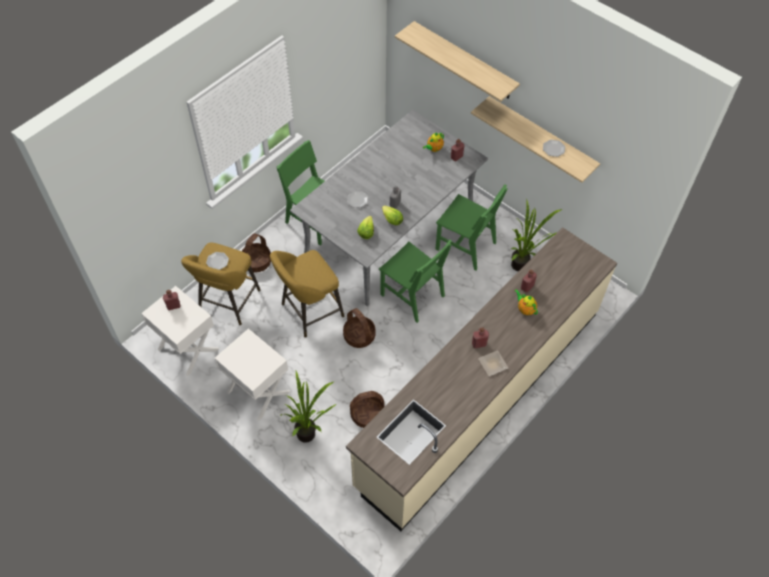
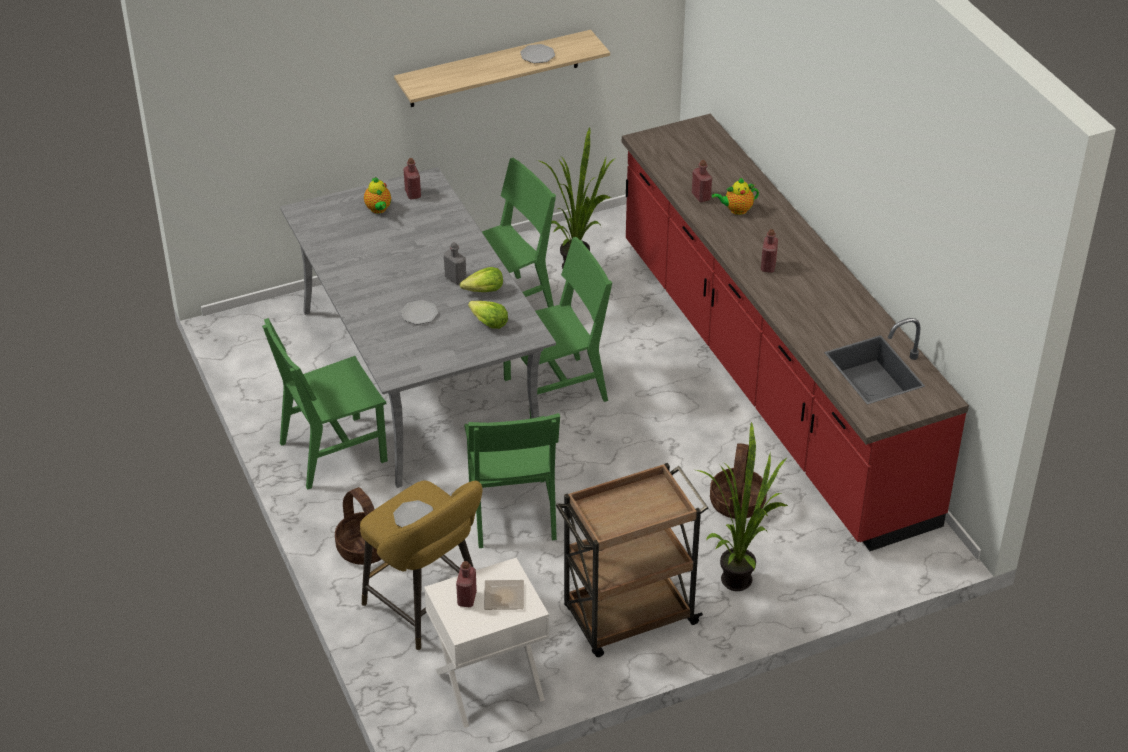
camera: 65 degrees left, 15 degrees down
white nightstand [215,328,290,421] -> brown cart [556,463,708,657]
yellow stool [270,250,344,338] -> green chair [464,413,560,548]
basket [343,308,376,348] -> none
beige counter [346,227,617,531] -> red counter [622,114,969,551]
shelf [395,21,520,102] -> none
plate [478,350,508,376] -> plate moved to [484,580,524,610]

